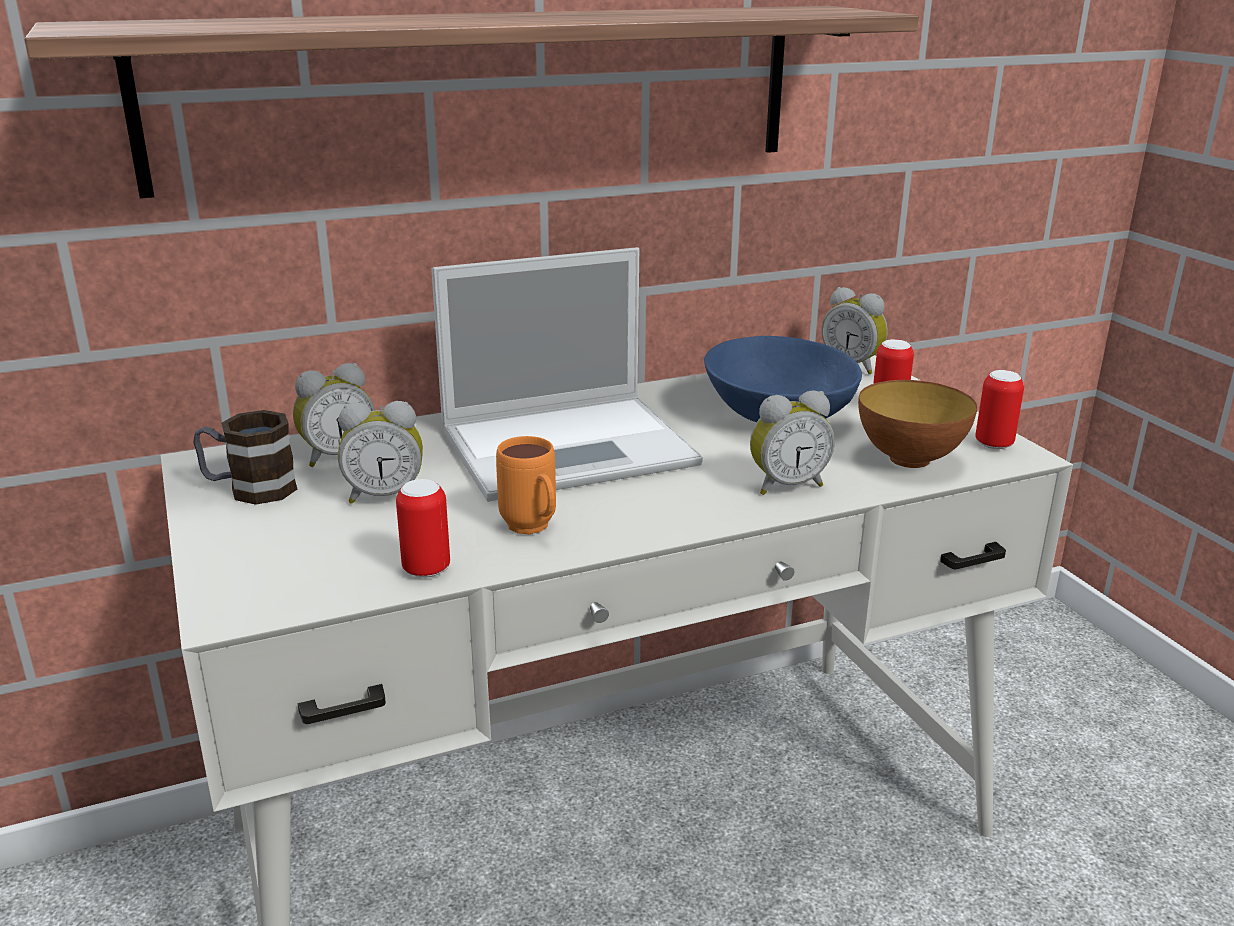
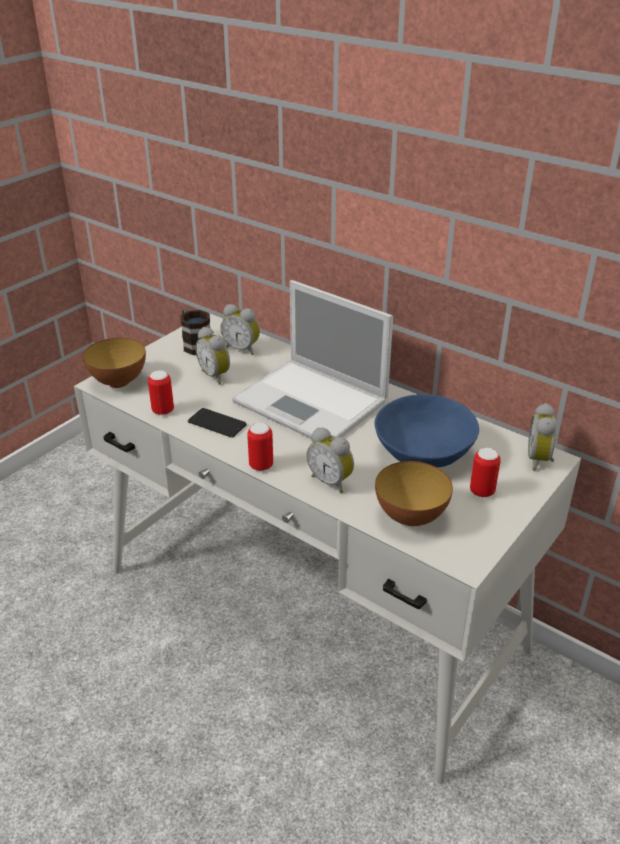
camera: 60 degrees right, 10 degrees up
shelf [25,6,919,198] -> none
orange mug [496,436,556,534] -> phone [188,408,247,438]
can [975,370,1024,449] -> can moved to [247,423,273,471]
none -> bowl [83,338,146,388]

